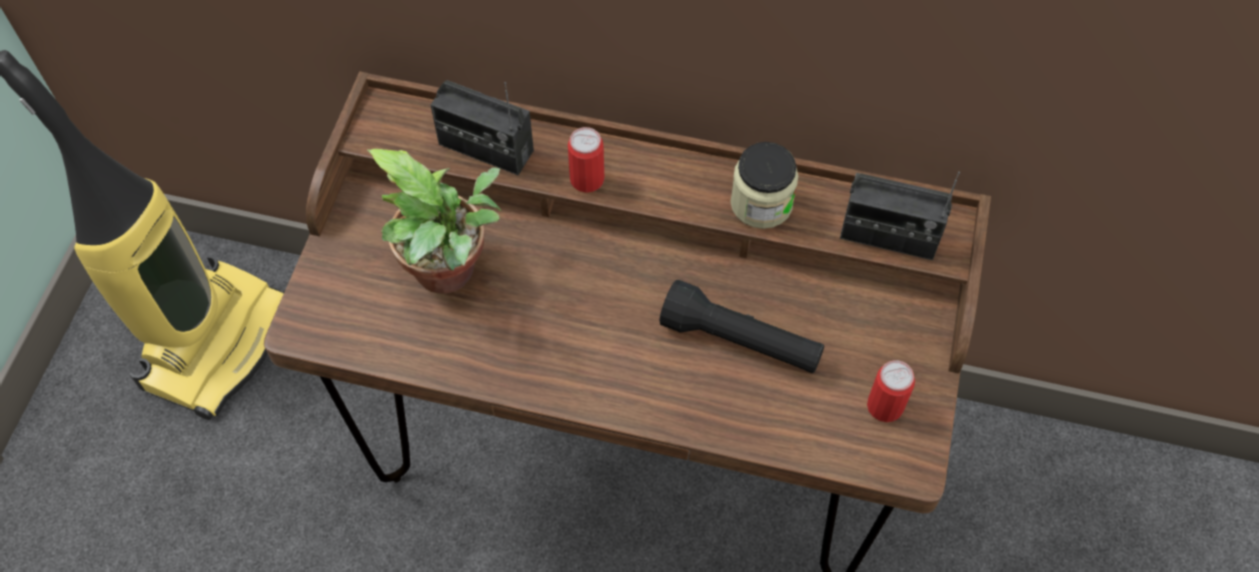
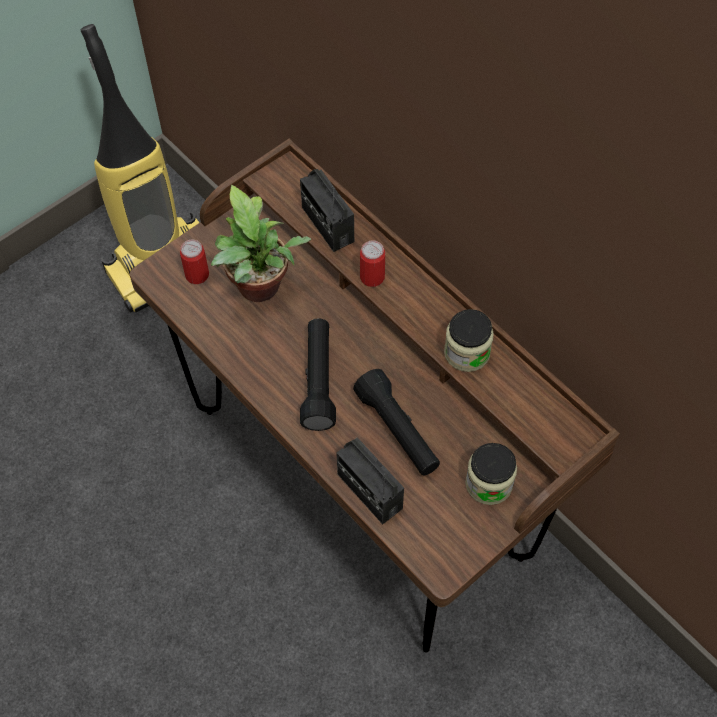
camera: 35 degrees right, 0 degrees up
radio [840,172,960,260] -> radio moved to [337,437,404,524]
can [867,360,915,422] -> can moved to [180,240,209,284]
none -> black flashlight [300,318,336,431]
none -> jar [465,443,517,505]

